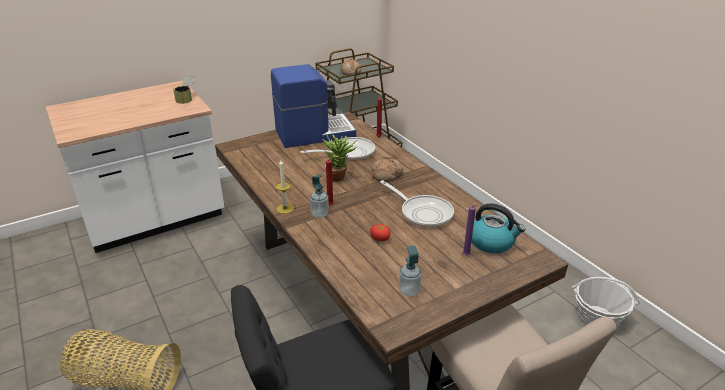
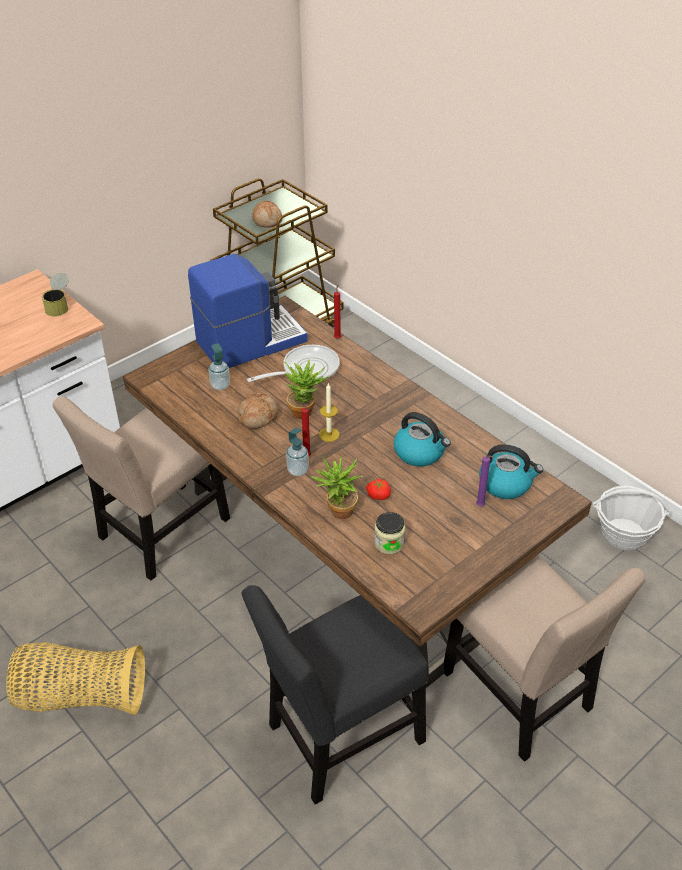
camera: 10 degrees left, 10 degrees up
candle [276,160,294,214] -> candle moved to [319,383,339,442]
bread [371,157,403,182] -> bread moved to [238,393,278,429]
frying pan [380,180,454,227] -> kettle [394,412,451,467]
soap dispenser [399,245,422,297] -> soap dispenser moved to [208,343,230,390]
none -> beige chair [52,397,230,581]
none -> potted plant [311,457,363,519]
none -> jar [374,512,405,554]

